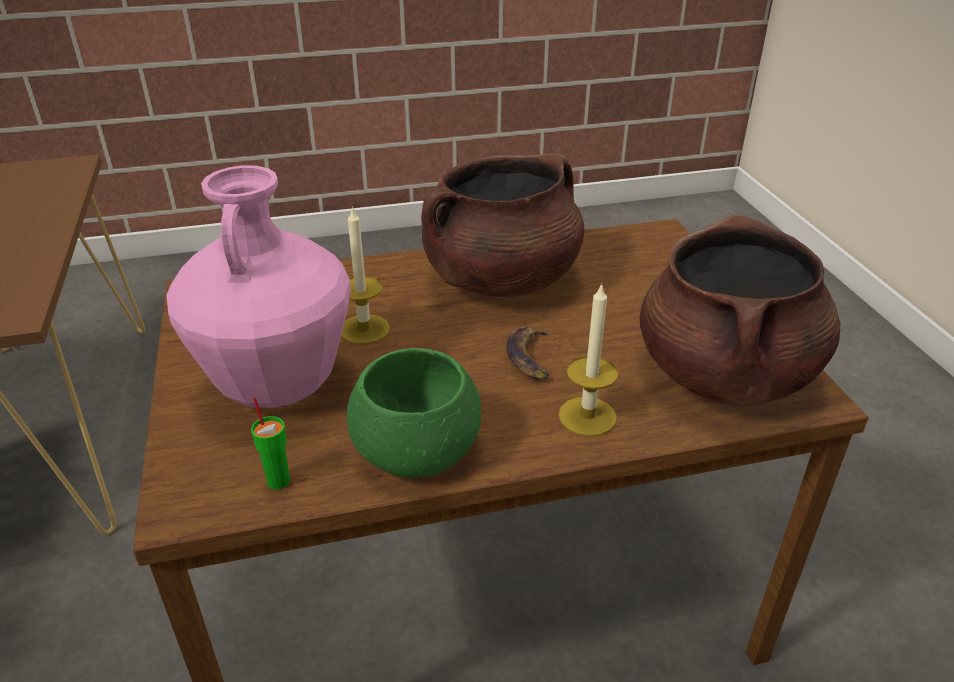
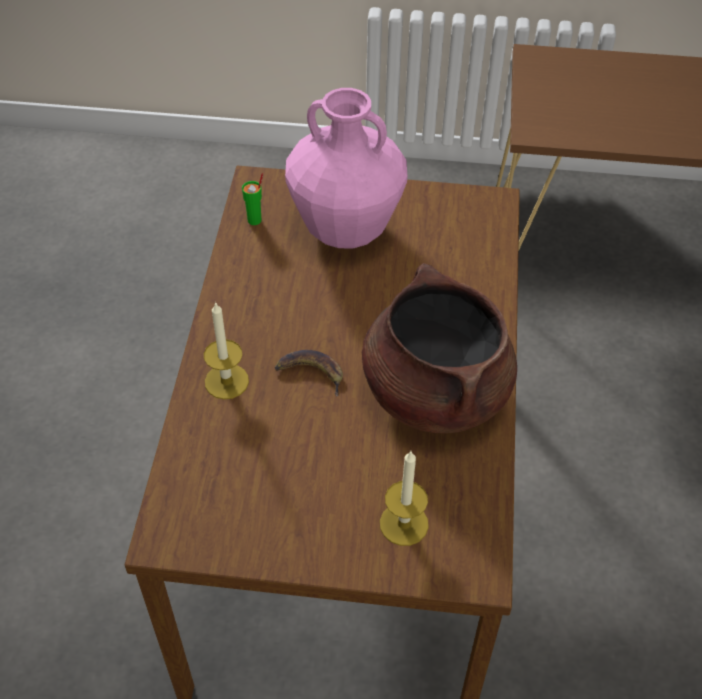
camera: 110 degrees right, 15 degrees up
candle [341,206,390,344] -> candle moved to [380,451,429,546]
green bowl [347,348,481,478] -> none
brown cooking pot [639,214,840,406] -> none

